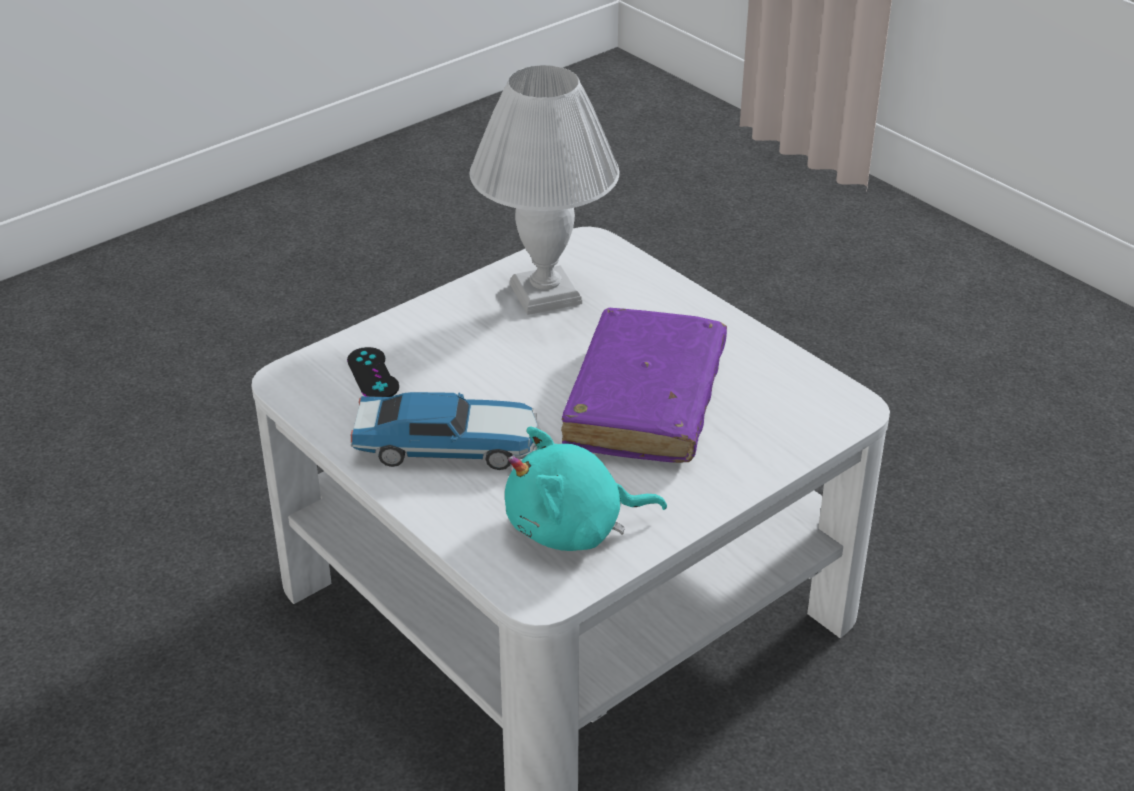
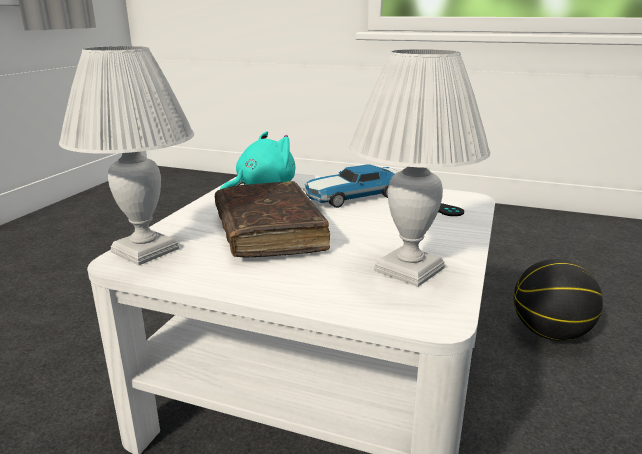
camera: 150 degrees right, 15 degrees down
purple book [561,308,727,463] -> brown book [215,181,330,258]
none -> white table lamp [59,46,194,265]
none -> basketball [514,259,603,341]

